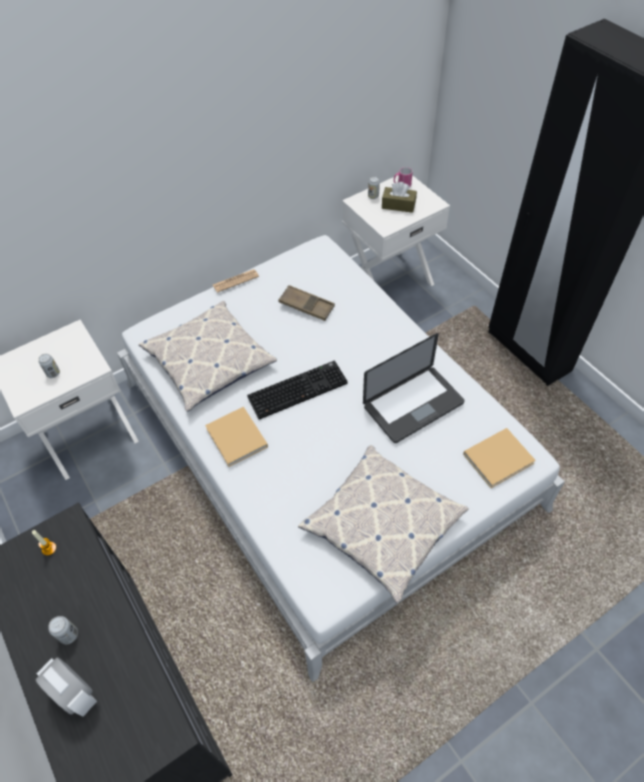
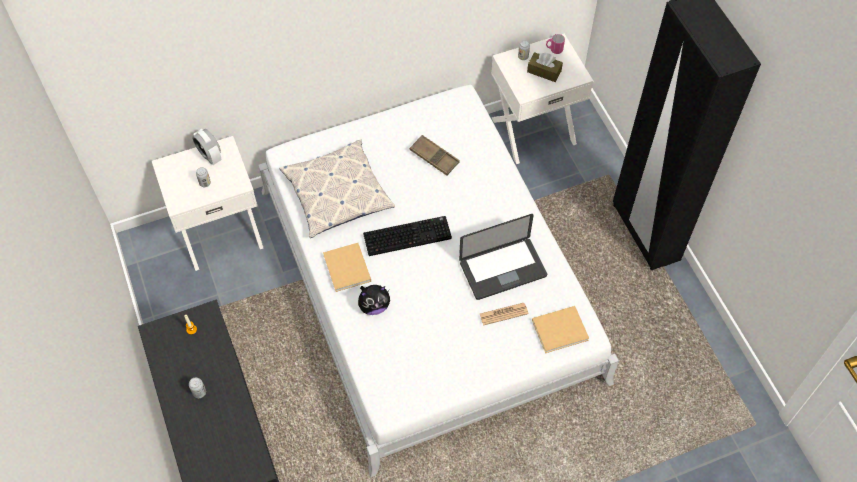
camera: 10 degrees right, 5 degrees up
alarm clock [36,657,97,716] -> alarm clock moved to [192,129,221,165]
newspaper [213,269,259,293] -> newspaper moved to [480,303,529,325]
pillow [298,445,468,604] -> none
none -> plush toy [358,285,390,315]

